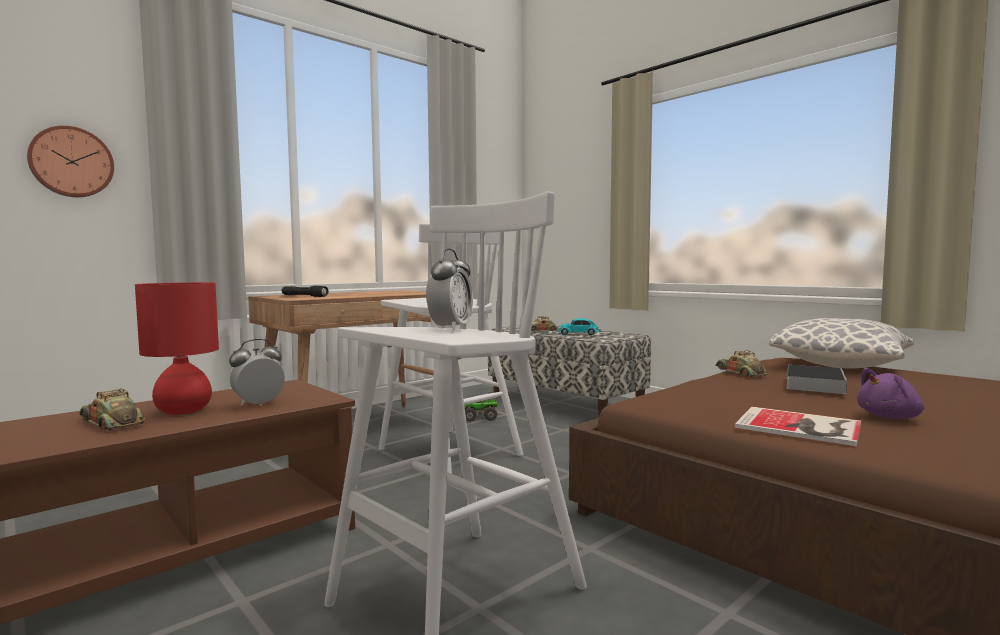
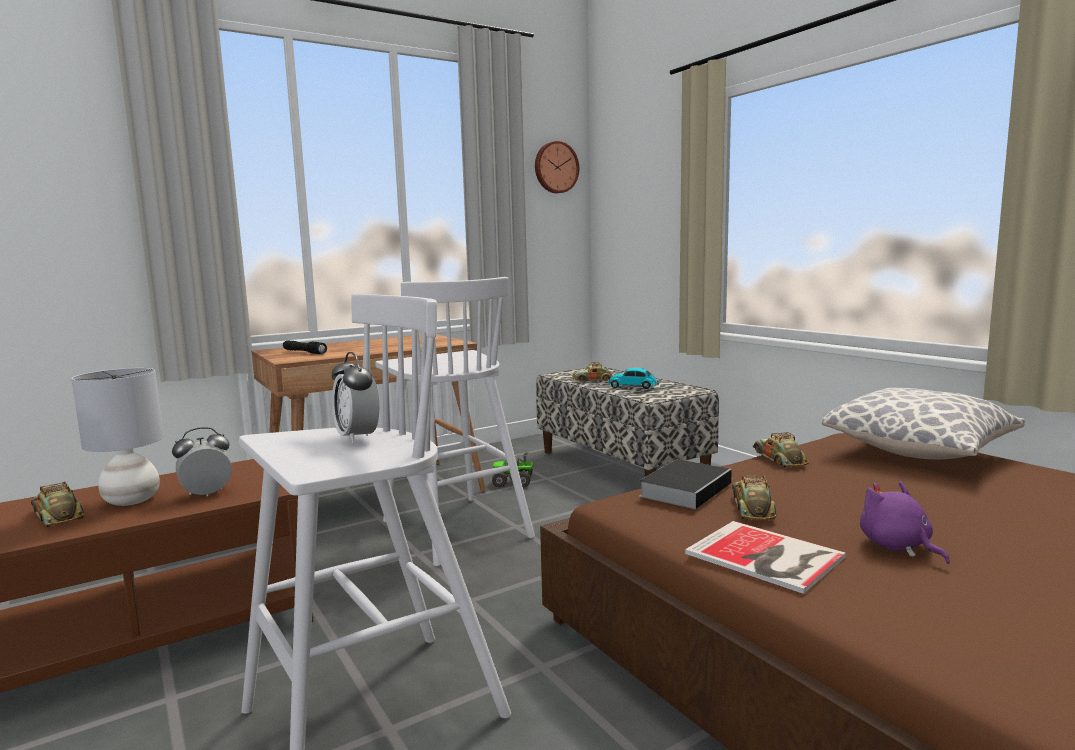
camera: 10 degrees right, 5 degrees up
wall clock [27,125,114,197] -> wall clock moved to [535,141,579,193]
red table lamp [135,282,219,415] -> grey table lamp [71,368,164,506]
alarm clock [426,248,473,331] -> alarm clock turned 120 degrees clockwise [332,352,379,443]
book [787,365,847,394] -> book moved to [639,459,732,509]
purple plush toy [857,368,925,419] -> purple plush toy turned 75 degrees clockwise [860,481,950,564]
none -> toy car [732,475,776,521]

